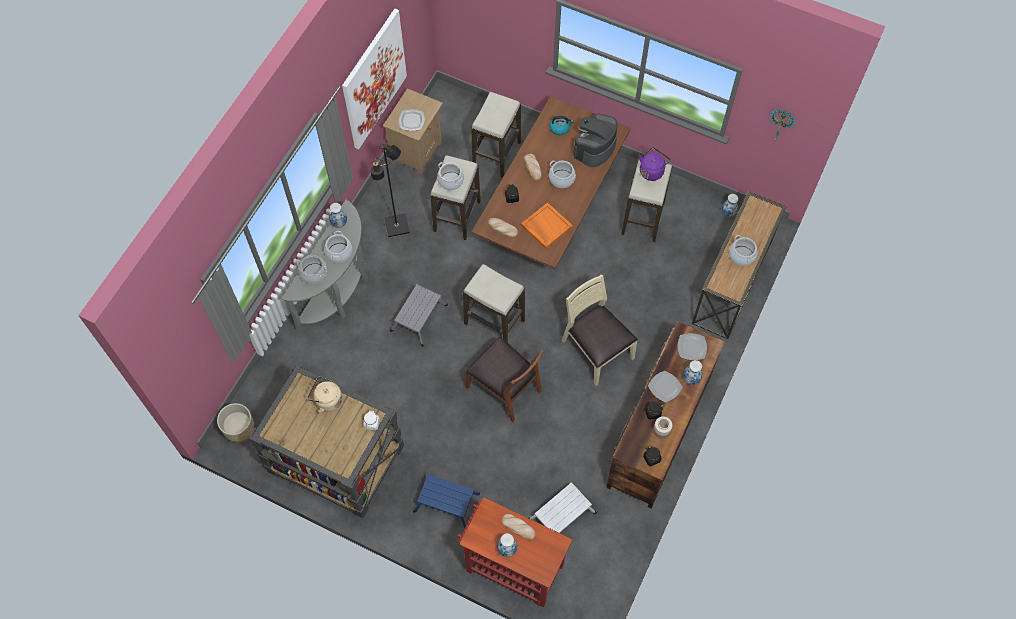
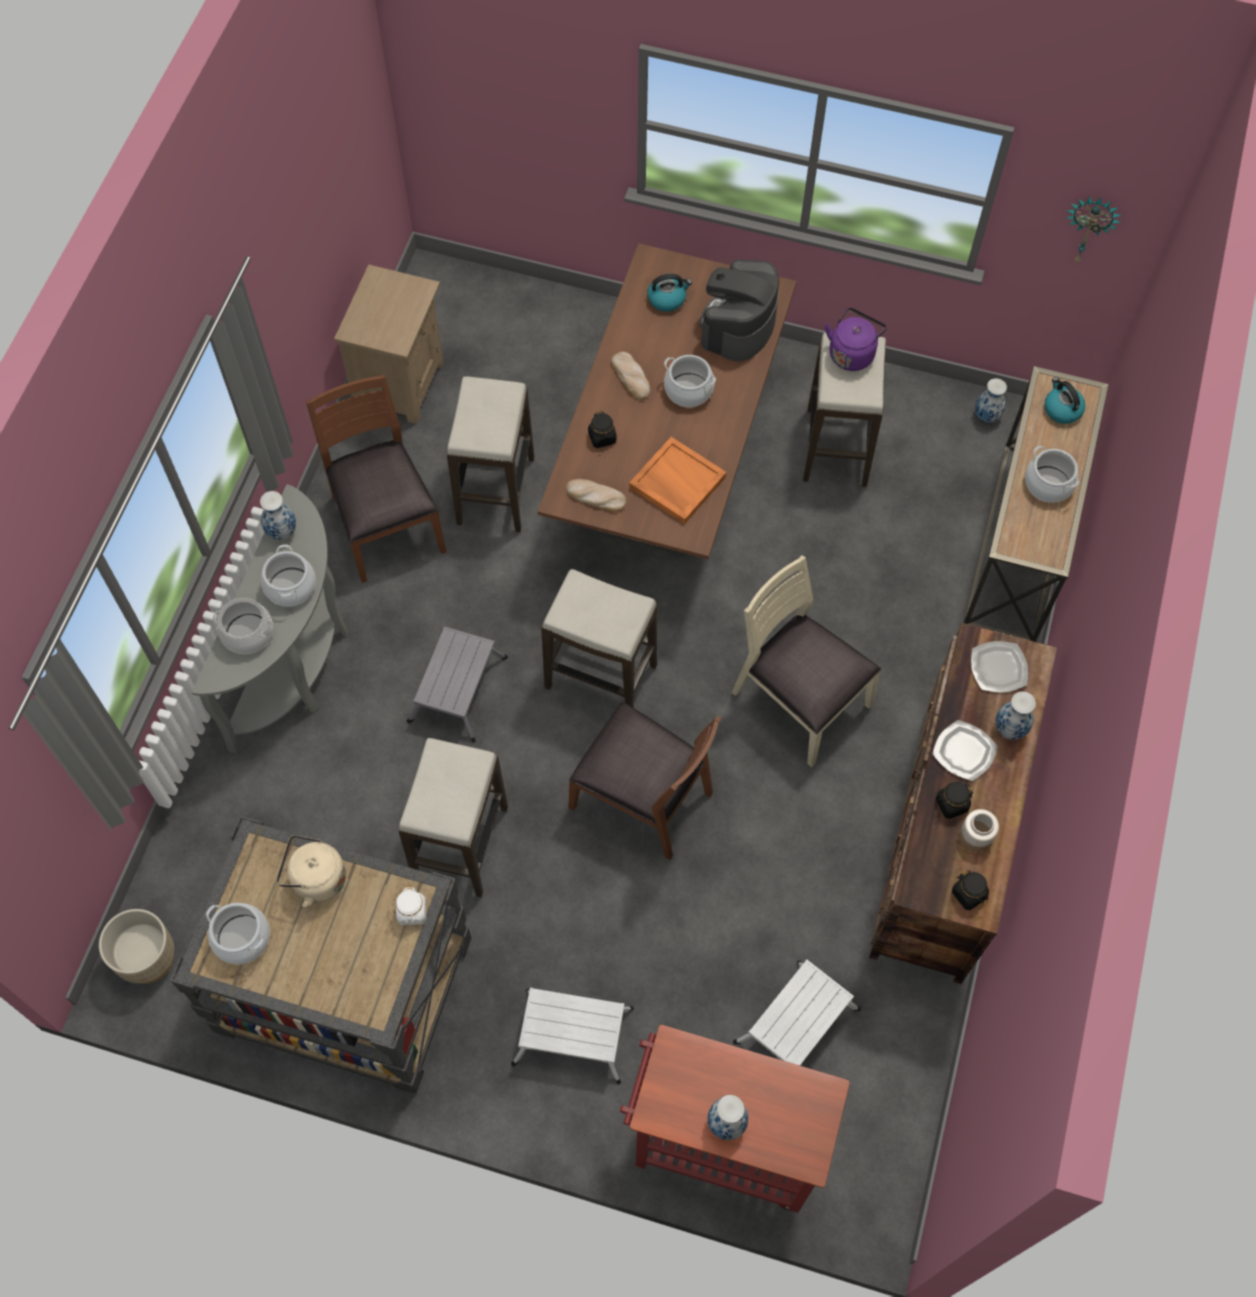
camera: 10 degrees left, 0 degrees up
picture [342,9,407,149] -> none
black floor lamp [371,143,410,237] -> brown chair [306,374,446,583]
plate [398,109,425,131] -> none
blue step ladder [413,474,480,529] -> white step ladder [511,988,634,1085]
cooking pot [437,162,464,190] -> cooking pot moved to [206,903,270,964]
stool [472,92,521,178] -> stool moved to [399,738,508,897]
bread [501,514,535,540] -> none
none -> kettle [1044,377,1085,424]

